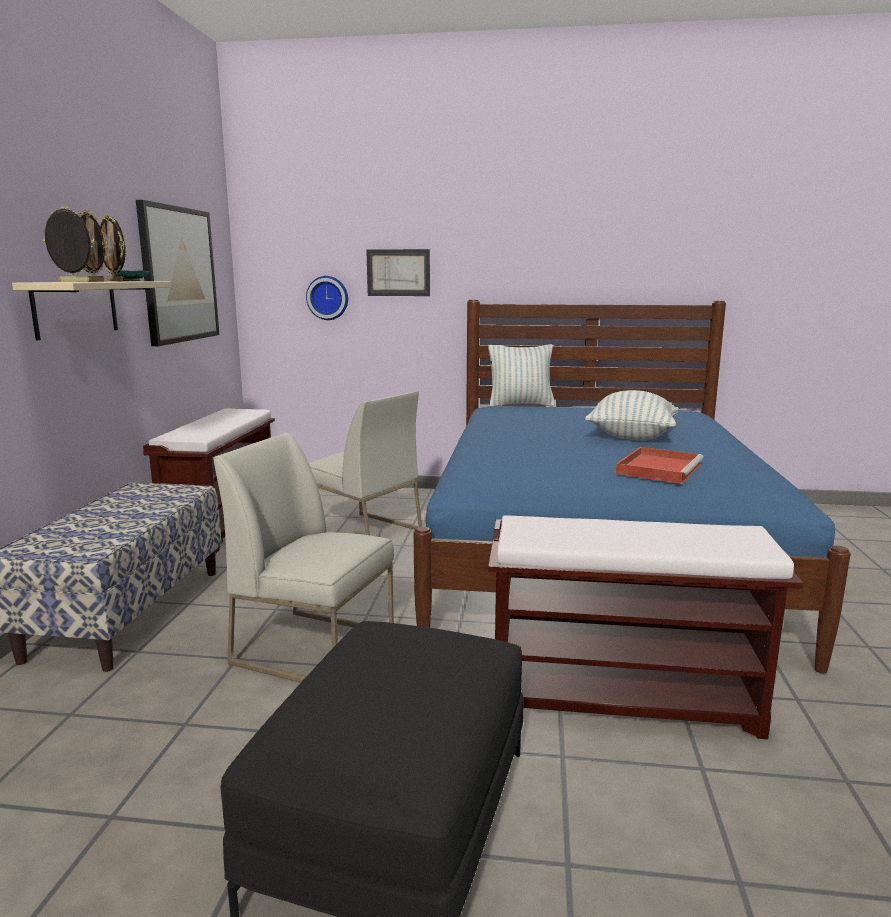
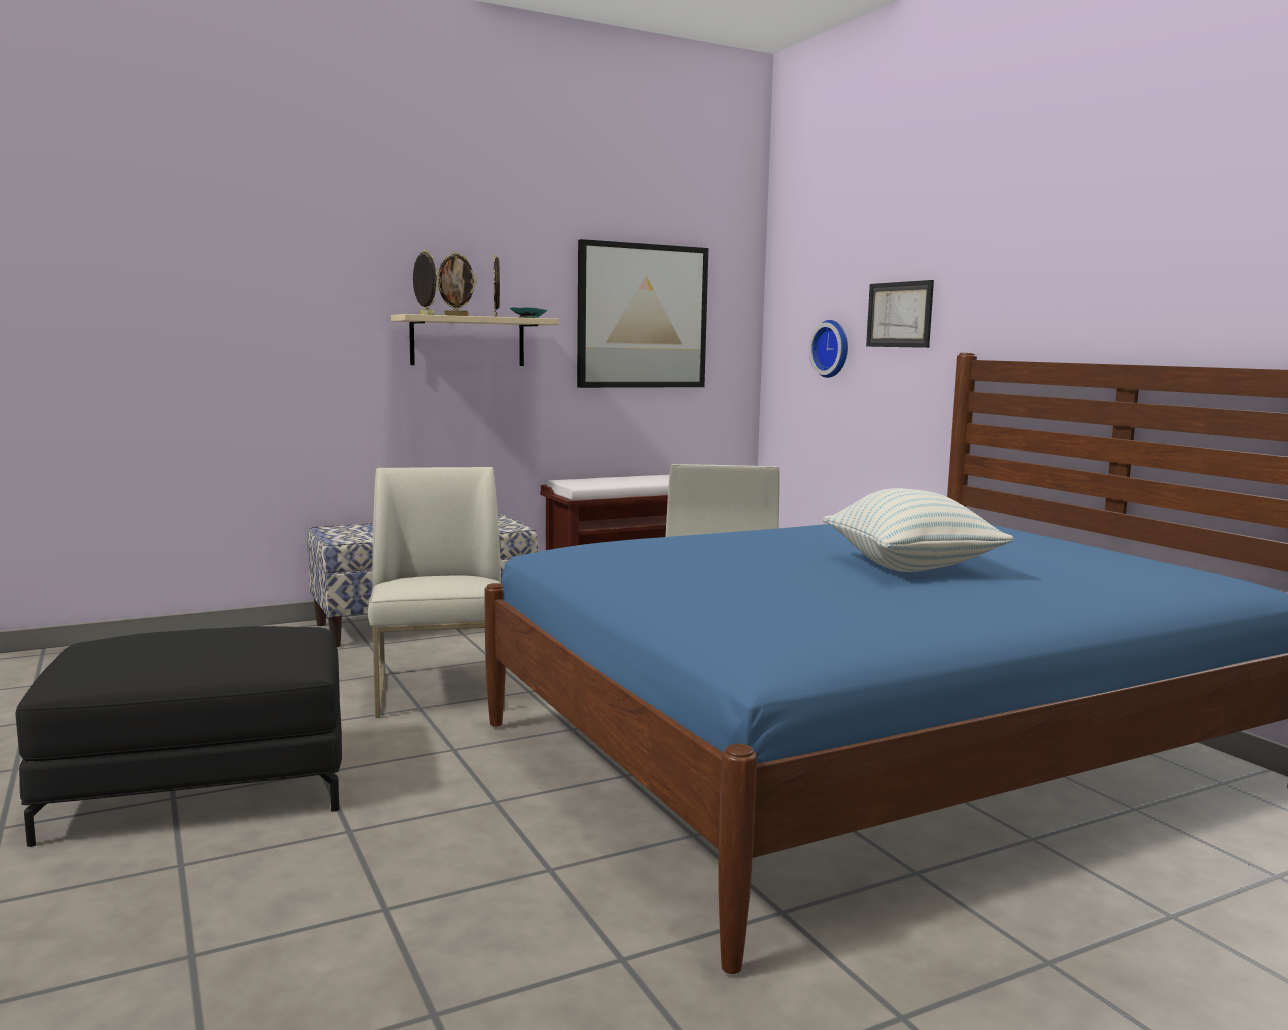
camera: 55 degrees right, 5 degrees down
pillow [488,344,555,407] -> none
brown bench [488,515,804,739] -> none
red tray [616,447,704,484] -> none

